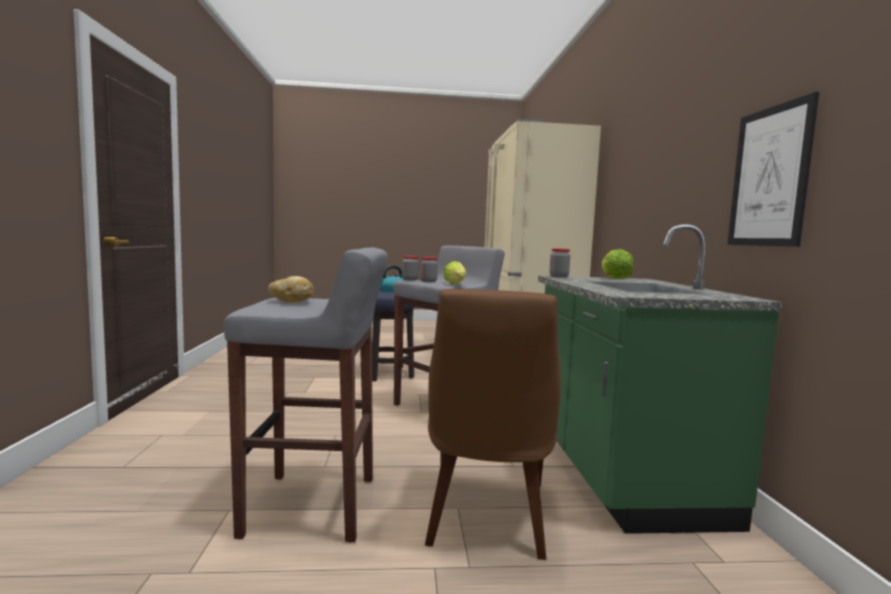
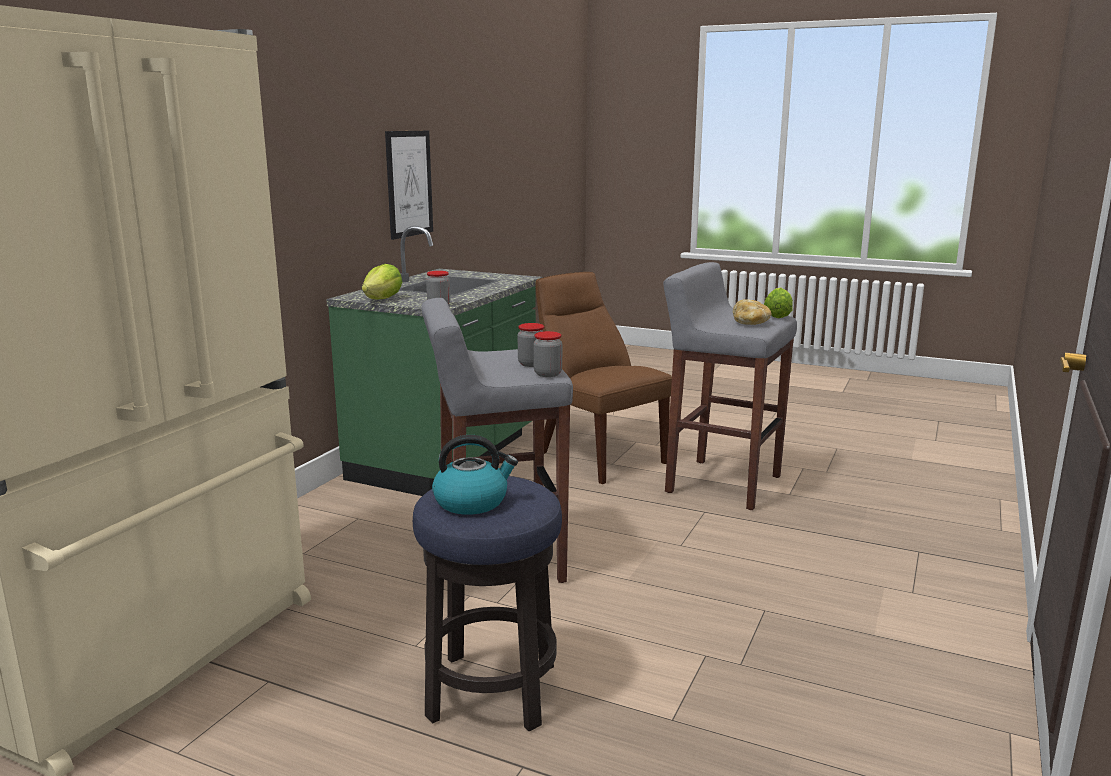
camera: 150 degrees left, 10 degrees up
brown chair [425,289,561,560] -> brown chair turned 75 degrees counterclockwise [536,272,672,484]
lettuce [443,261,466,284] -> lettuce moved to [764,288,793,318]

